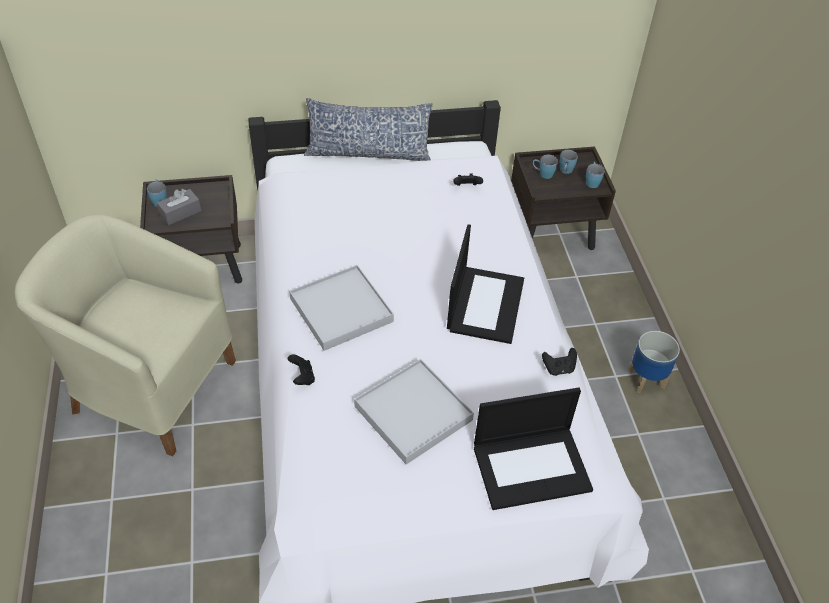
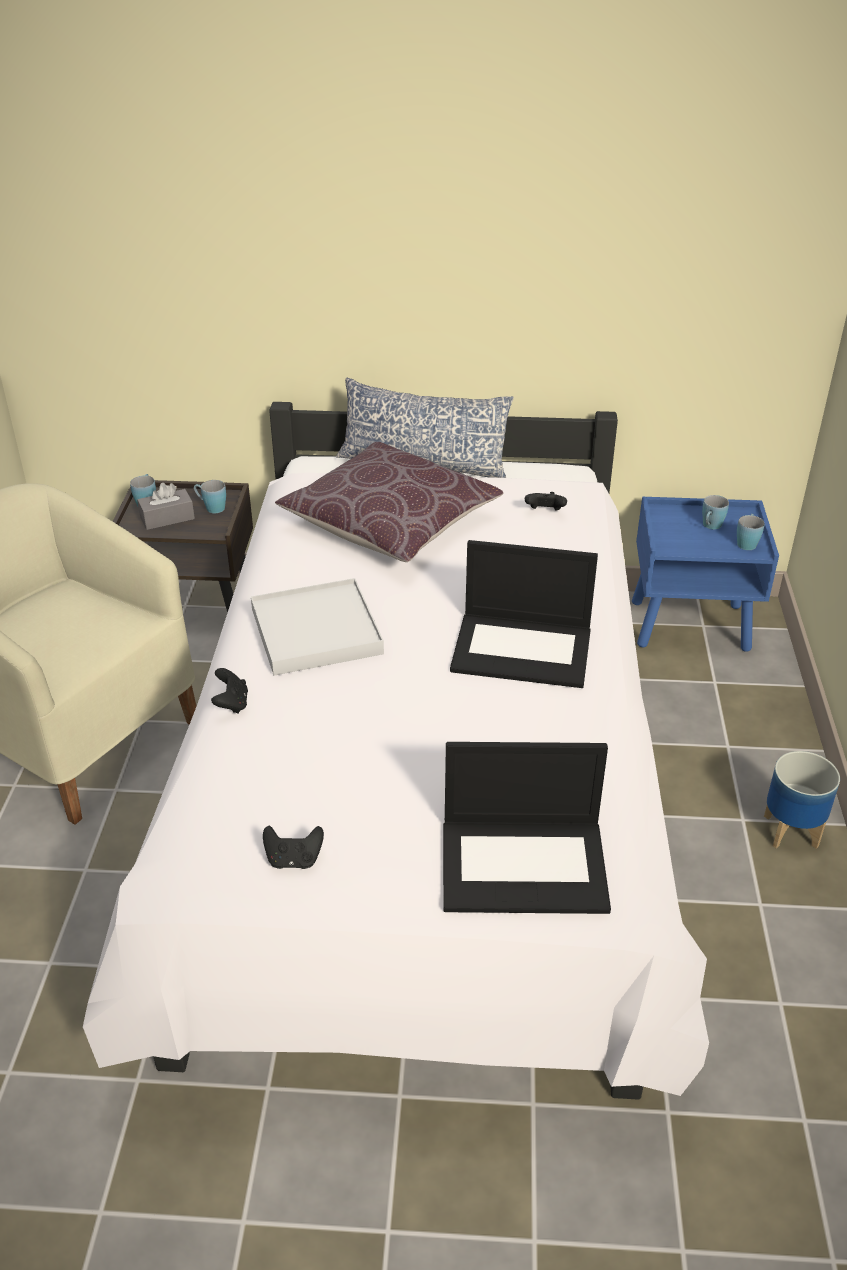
camera: 15 degrees right, 10 degrees down
white tray [354,359,474,465] -> none
laptop [447,224,524,344] -> laptop turned 75 degrees clockwise [450,540,598,688]
brown nightstand [511,147,616,250] -> blue nightstand [632,497,779,652]
blue mug [533,155,558,179] -> blue mug moved to [194,480,226,513]
black game controller [542,348,577,376] -> black game controller moved to [263,826,324,869]
none -> brown pillow [275,442,503,562]

